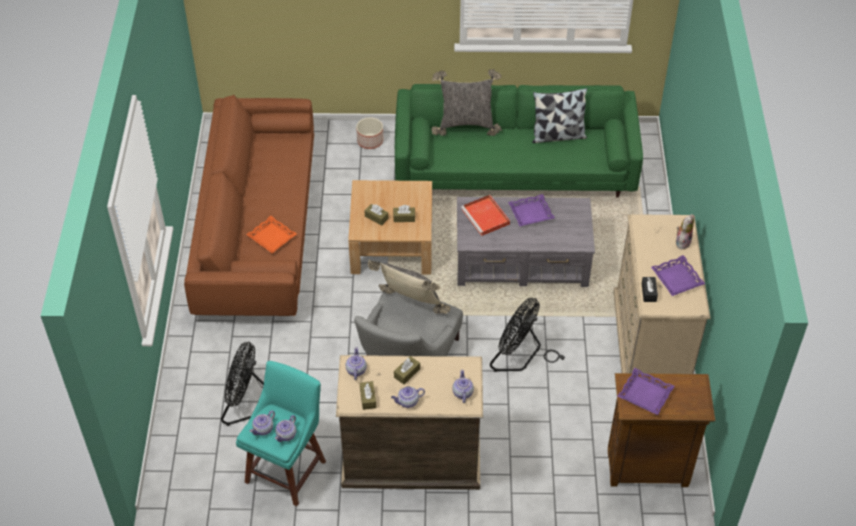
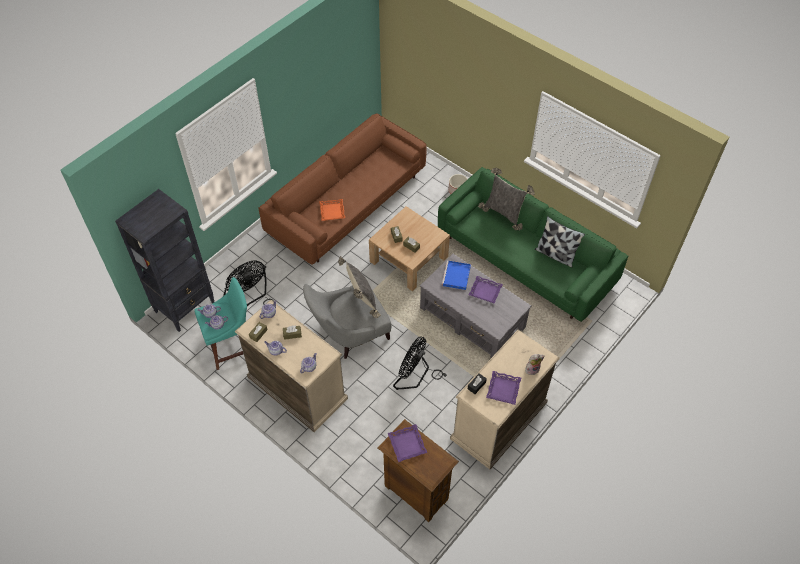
camera: 40 degrees right, 5 degrees up
red tray [461,195,510,236] -> blue tray [442,260,471,290]
black fan [490,298,565,372] -> black fan turned 45 degrees counterclockwise [393,336,447,390]
none -> black bookcase [115,189,215,332]

